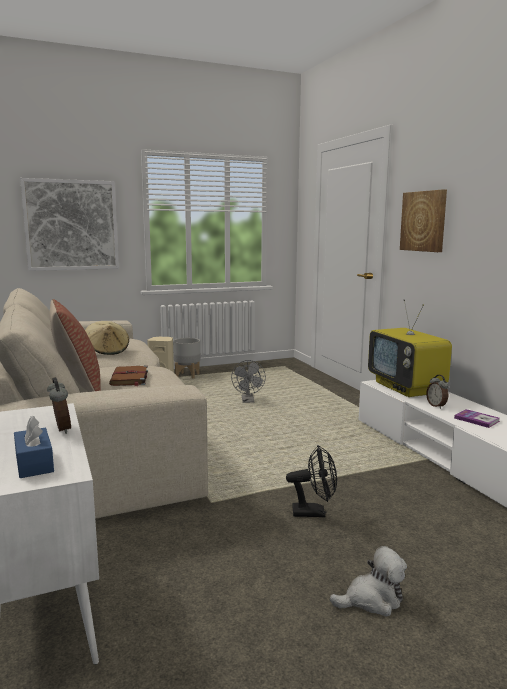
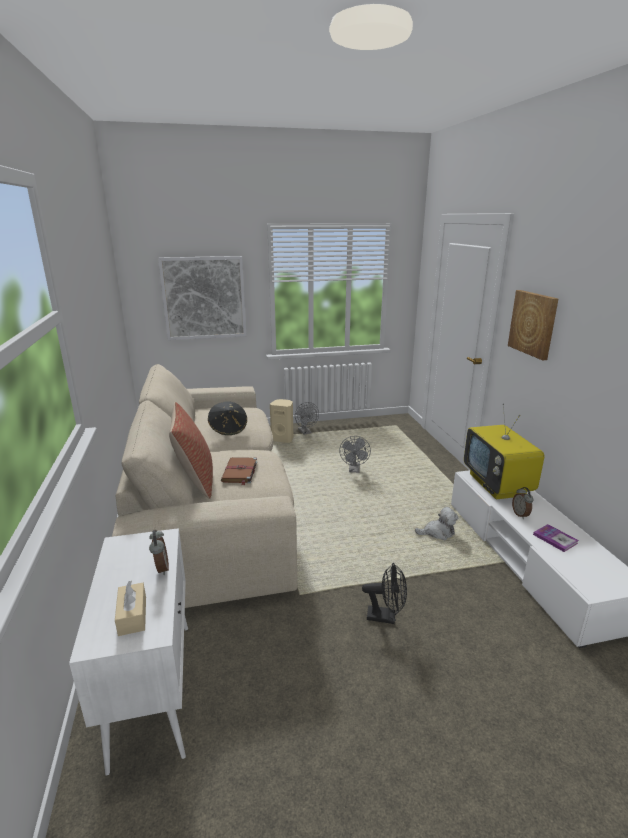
camera: 10 degrees right, 10 degrees up
blue tissue box [14,416,54,478] -> beige tissue box [115,581,146,636]
beige hat [85,321,129,355] -> black hat [208,401,247,435]
grey planter [173,338,200,378] -> grey fan [295,402,319,435]
plush toy [330,546,407,617] -> plush toy moved to [415,507,458,540]

